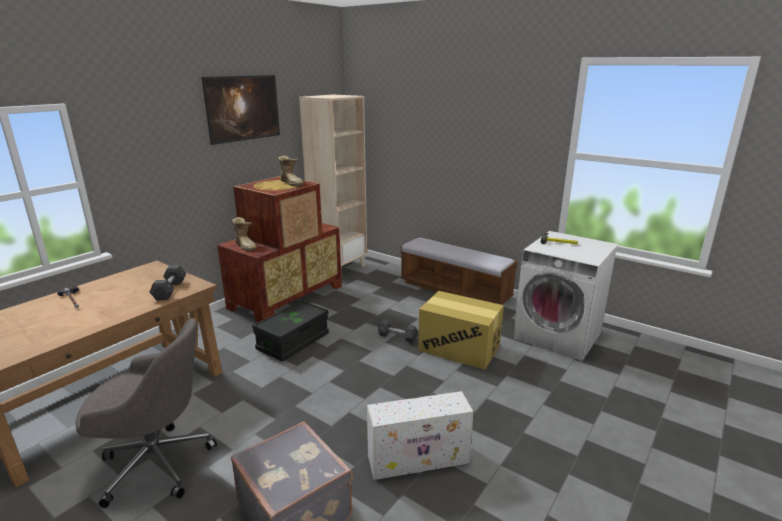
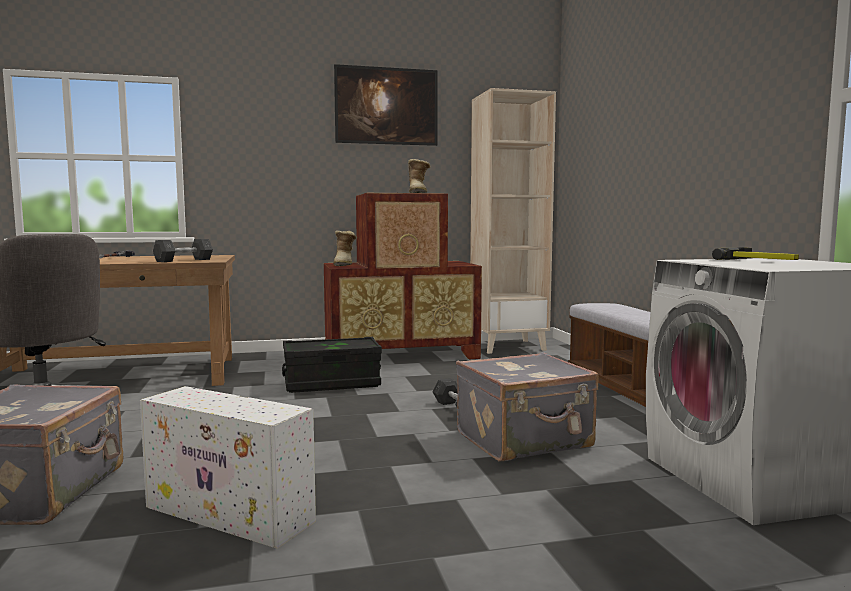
camera: 40 degrees right, 15 degrees down
cardboard box [418,291,504,370] -> grey suitcase [456,352,599,462]

